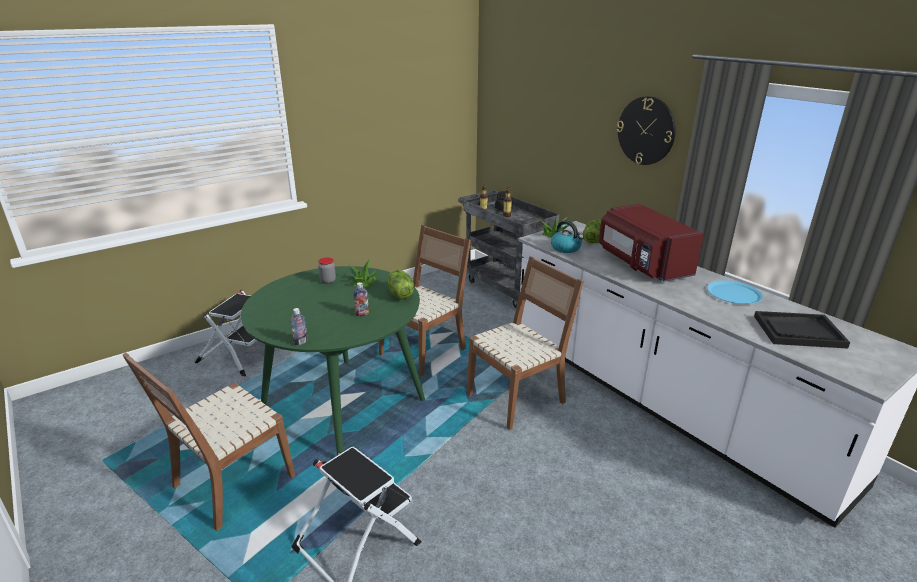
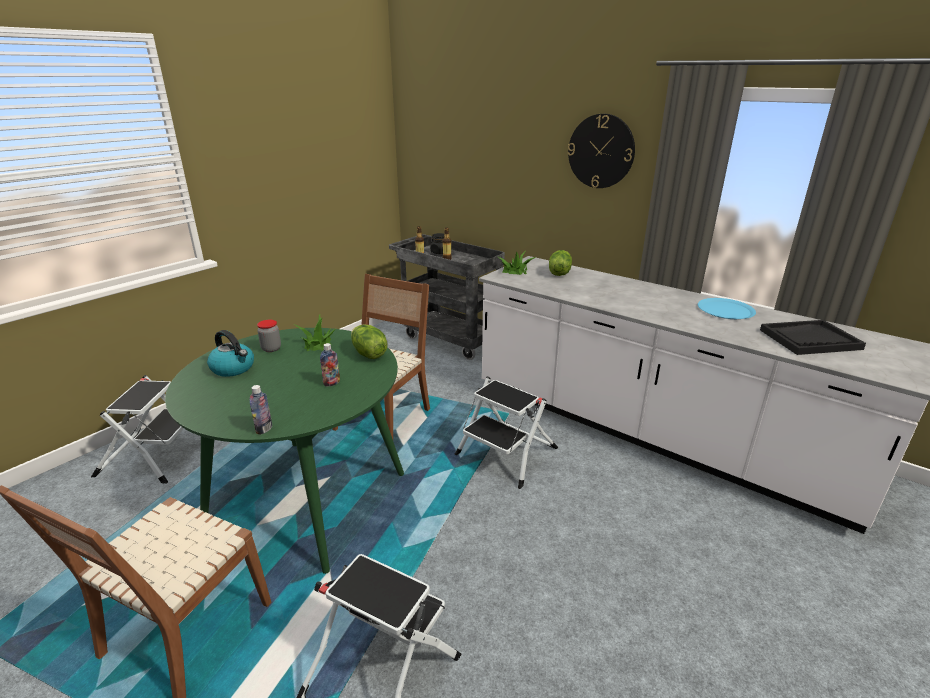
camera: 15 degrees left, 0 degrees up
chair [467,256,583,430] -> step ladder [454,376,558,489]
kettle [551,220,584,253] -> kettle moved to [207,330,254,377]
red microwave [599,204,704,282] -> none

